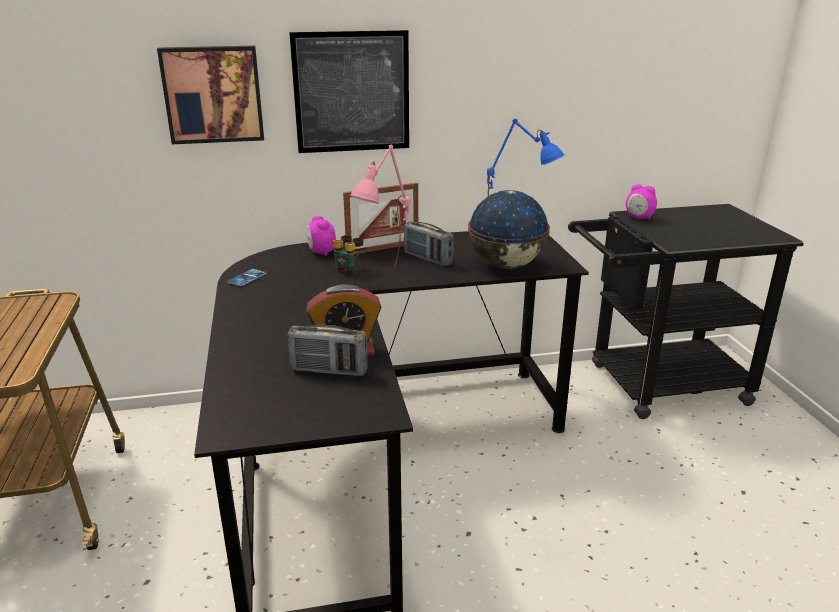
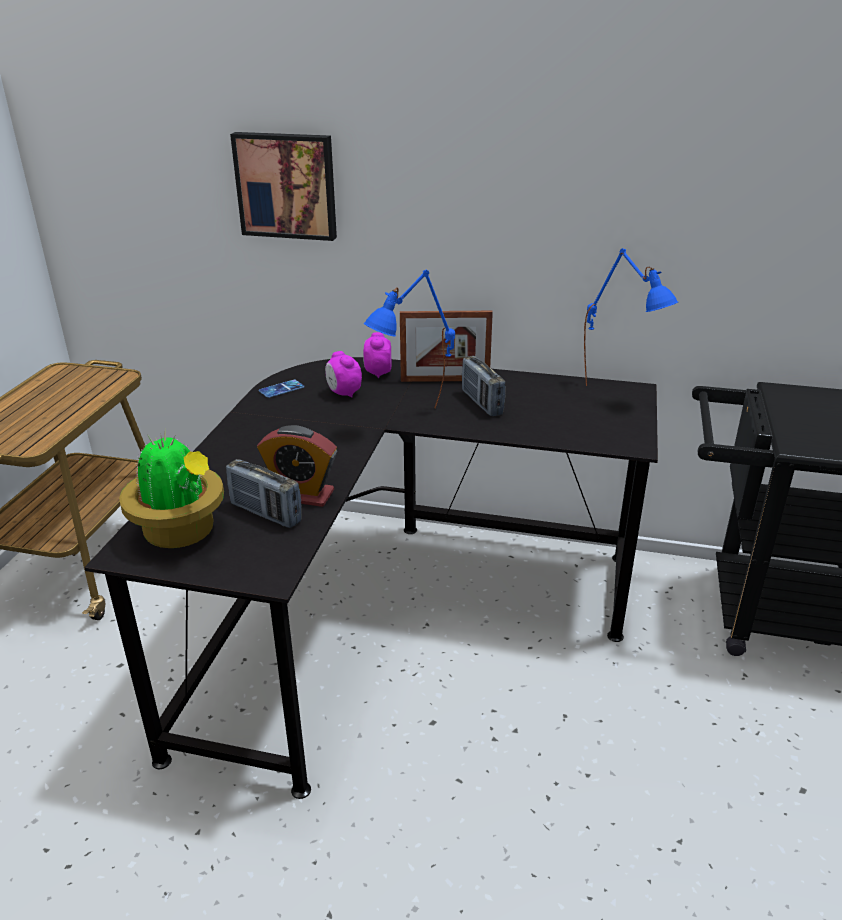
camera: 25 degrees right, 5 degrees up
picture [289,30,409,153] -> none
binoculars [333,235,368,274] -> none
pink table lamp [350,145,410,269] -> blue table lamp [364,270,455,408]
globe [468,190,550,269] -> none
alarm clock [626,184,657,219] -> alarm clock moved to [325,351,362,398]
none -> potted plant [119,429,224,548]

